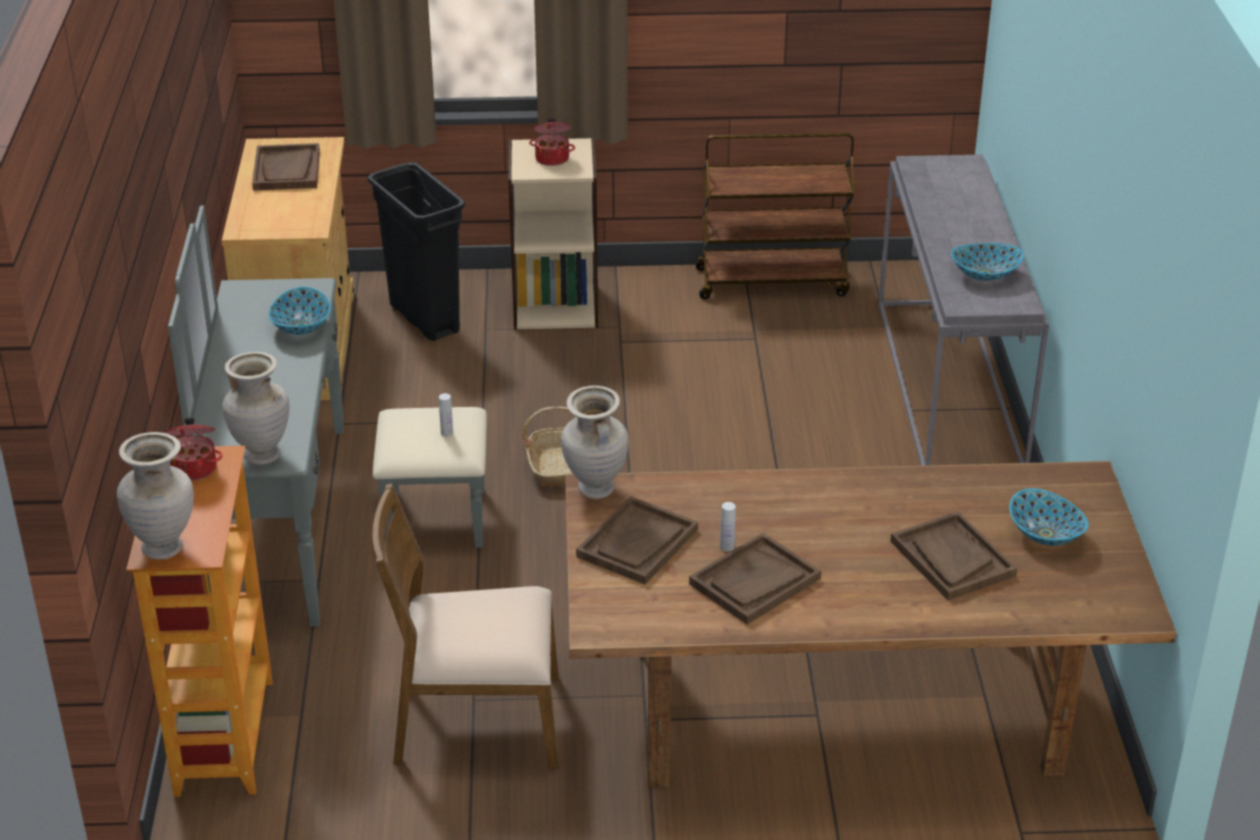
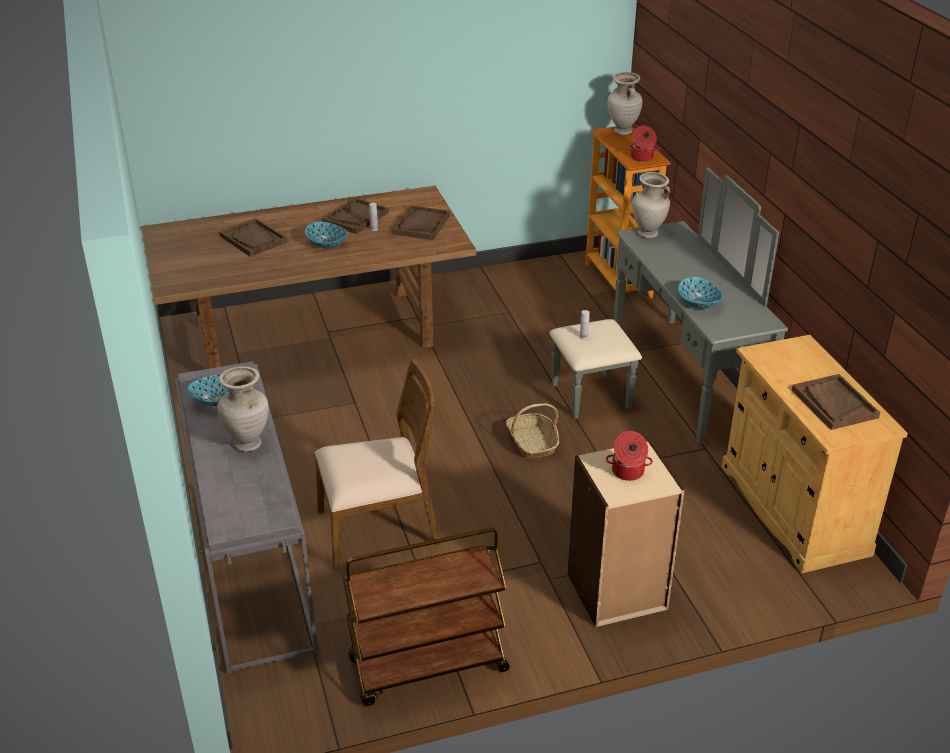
camera: 165 degrees right, 0 degrees up
black trash can [368,162,465,341] -> none
brown chair [372,483,559,768] -> brown chair moved to [315,359,440,570]
beige vase [561,385,628,499] -> beige vase moved to [217,366,269,452]
bowl [1009,488,1089,546] -> bowl moved to [305,222,348,249]

